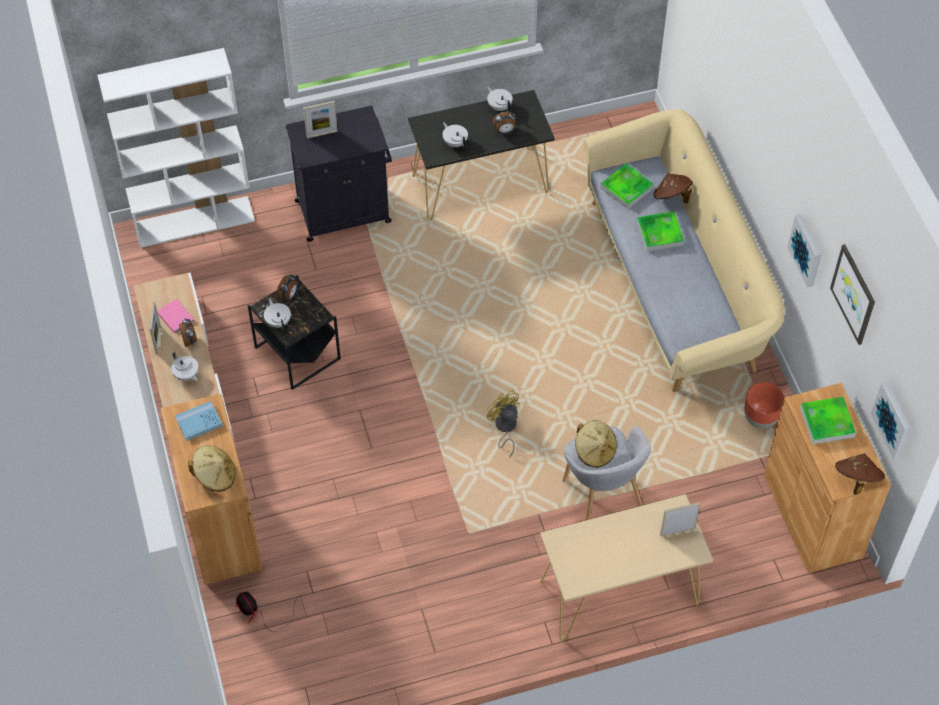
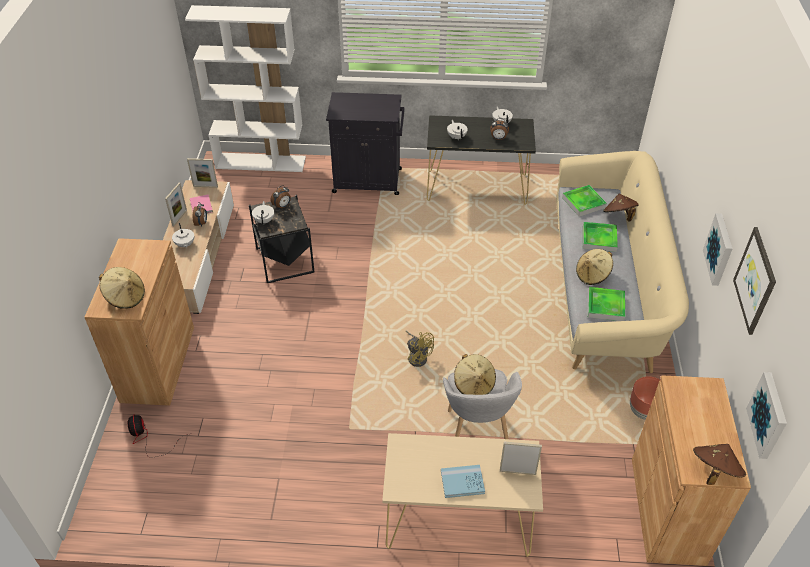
camera: 20 degrees right, 10 degrees down
blue book [175,401,223,441] -> blue book moved to [441,465,485,498]
picture frame [303,101,338,139] -> picture frame moved to [187,158,218,188]
yellow fan [487,390,520,457] -> yellow fan turned 150 degrees clockwise [406,330,434,367]
tray [800,397,856,444] -> tray moved to [588,287,625,321]
none -> beige hat [576,249,613,285]

